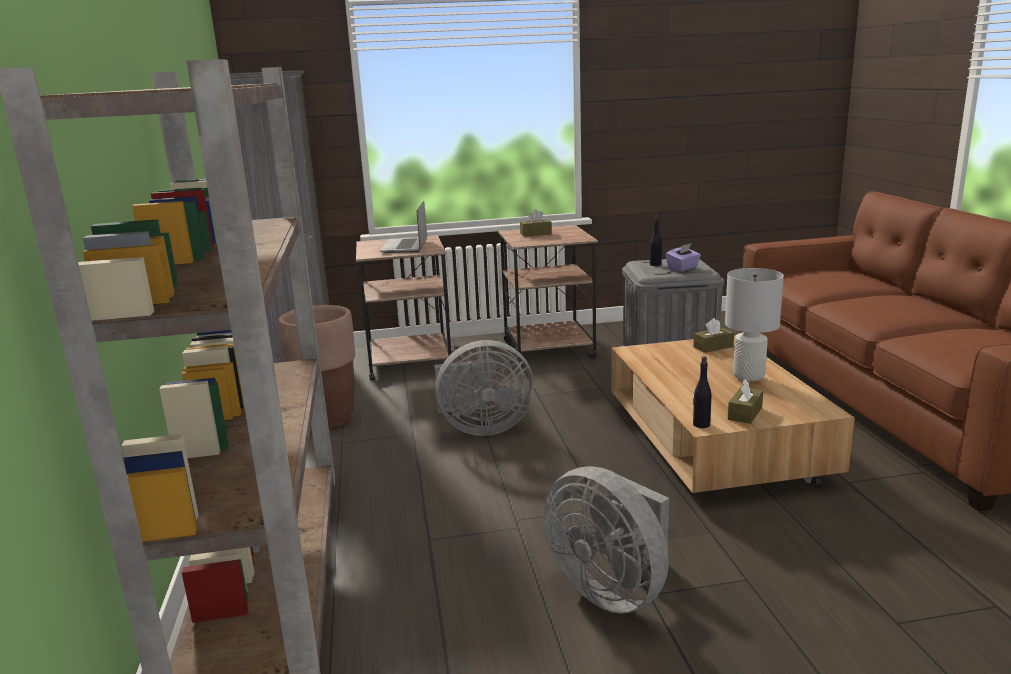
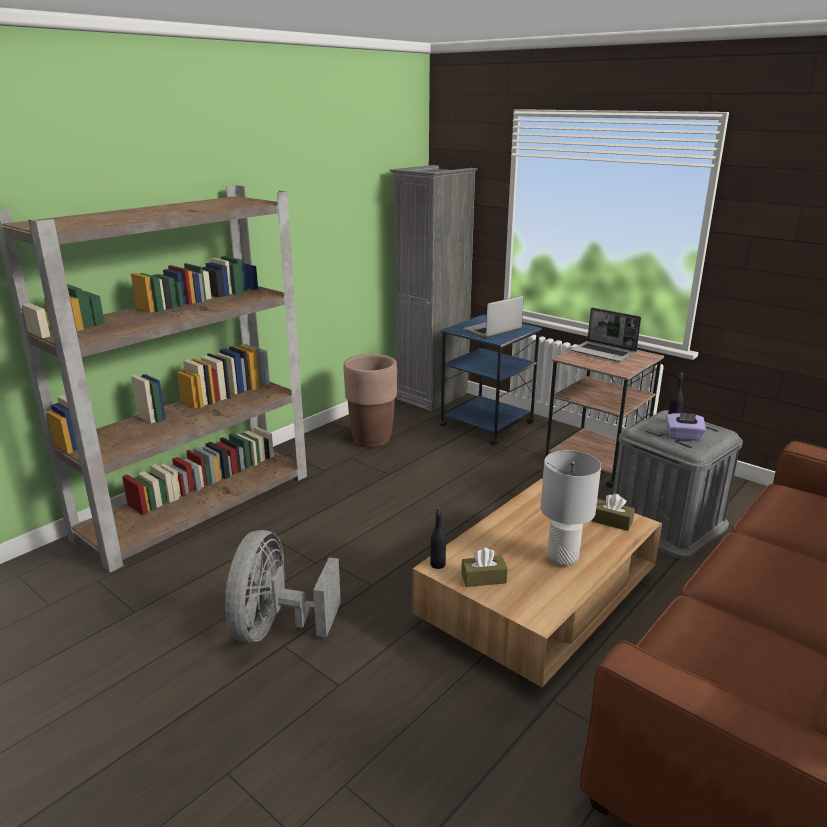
camera: 50 degrees right, 5 degrees up
brown cart [356,235,451,380] -> blue cart [440,315,542,445]
grey fan [434,340,534,436] -> none
brown tissue box [520,209,552,237] -> laptop [571,308,641,362]

